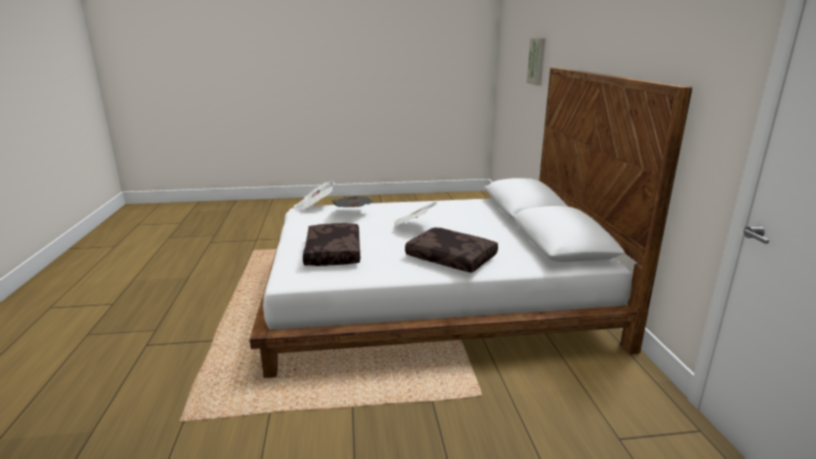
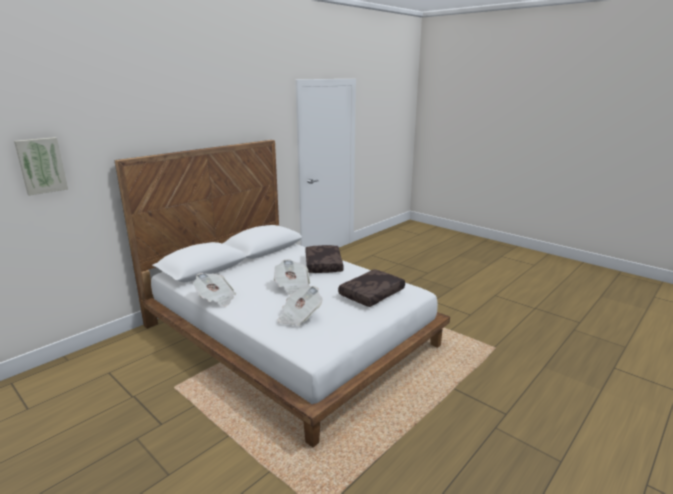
camera: 130 degrees left, 0 degrees up
newspaper [293,181,335,211] -> newspaper moved to [193,273,236,306]

